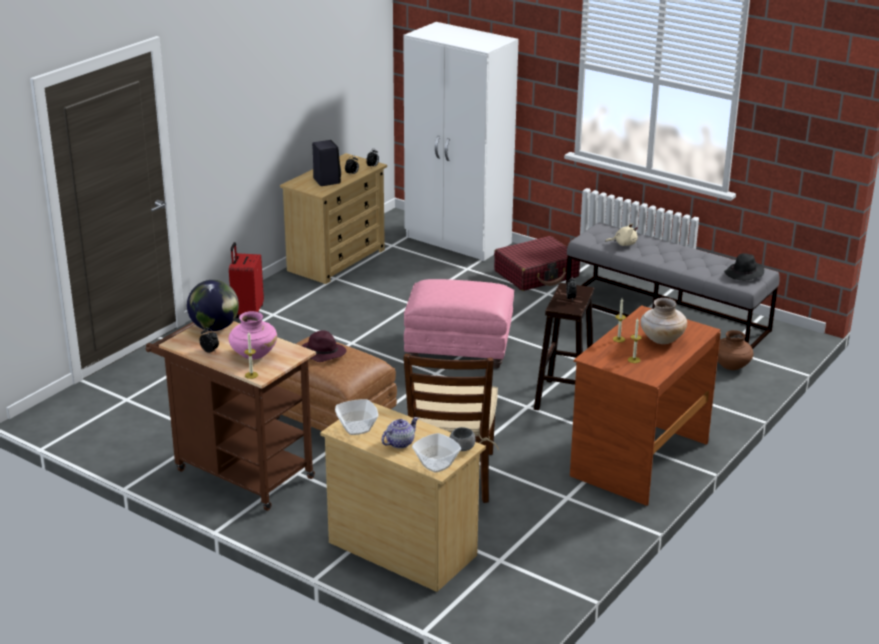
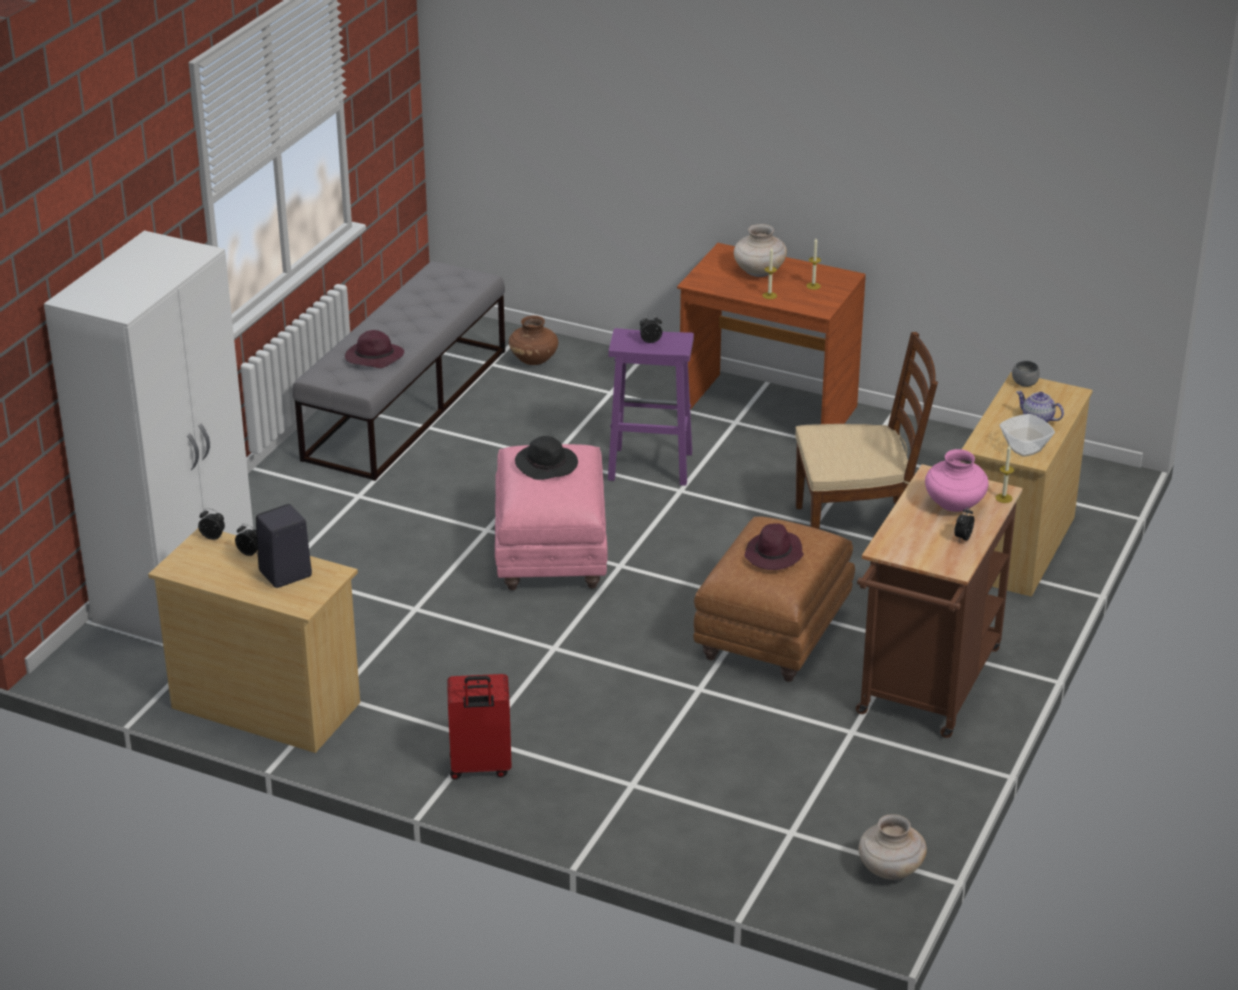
camera: 100 degrees left, 5 degrees up
globe [187,280,239,331] -> none
bowl [412,433,461,473] -> none
red suitcase [494,236,580,291] -> none
brown stool [534,283,594,410] -> purple stool [608,328,694,486]
beige plush toy [605,223,638,246] -> purple hat [345,330,404,368]
black hat [724,253,764,280] -> black hat moved to [515,436,578,480]
none -> beige vase [859,815,927,880]

